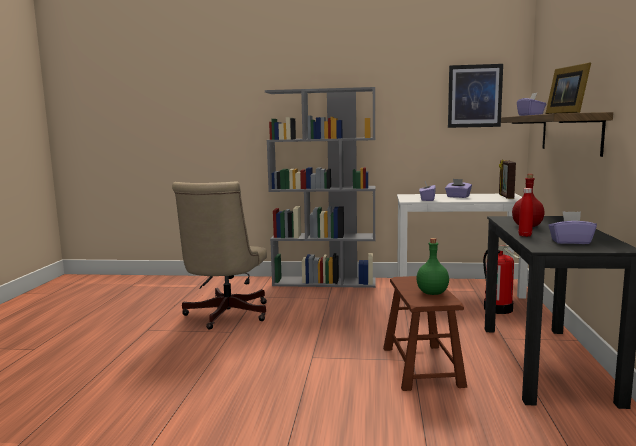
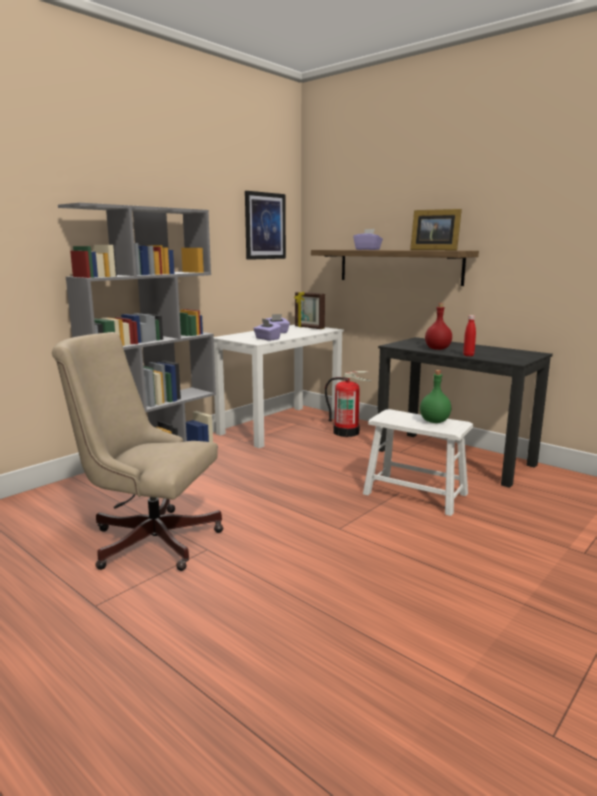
camera: 55 degrees left, 5 degrees up
beige office chair [172,182,267,330] -> beige office chair turned 150 degrees clockwise [52,332,224,571]
brown stool [383,276,467,391] -> white stool [363,409,473,516]
purple tissue box [548,212,597,244] -> none

